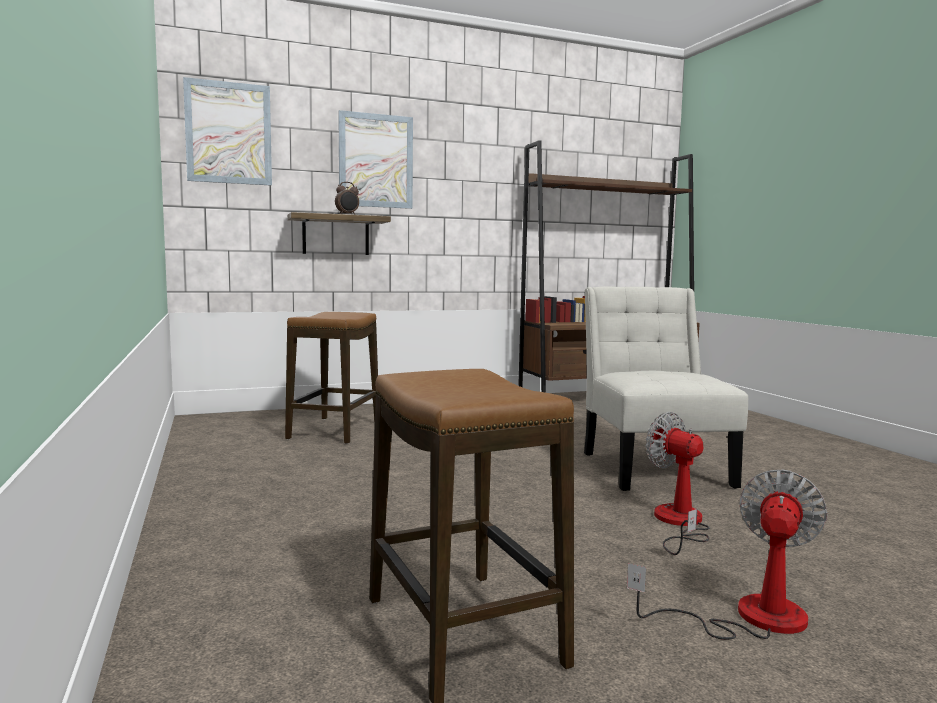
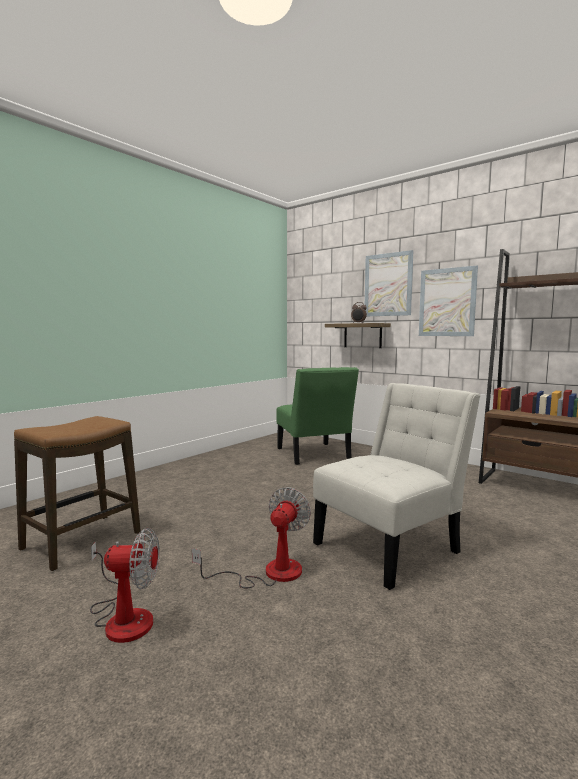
camera: 60 degrees right, 0 degrees up
picture [183,77,272,186] -> picture moved to [419,266,478,336]
stool [285,312,378,444] -> green chair [276,367,359,465]

